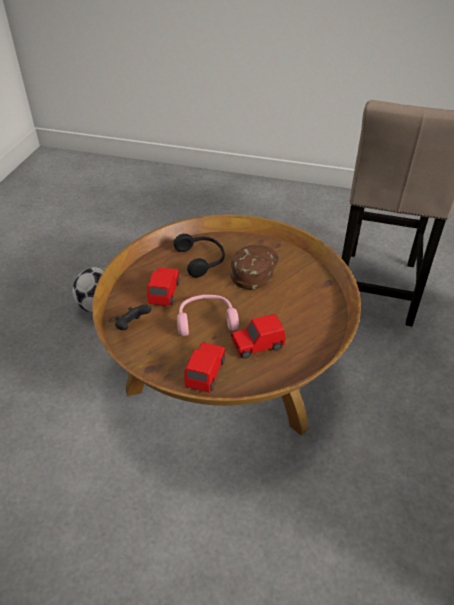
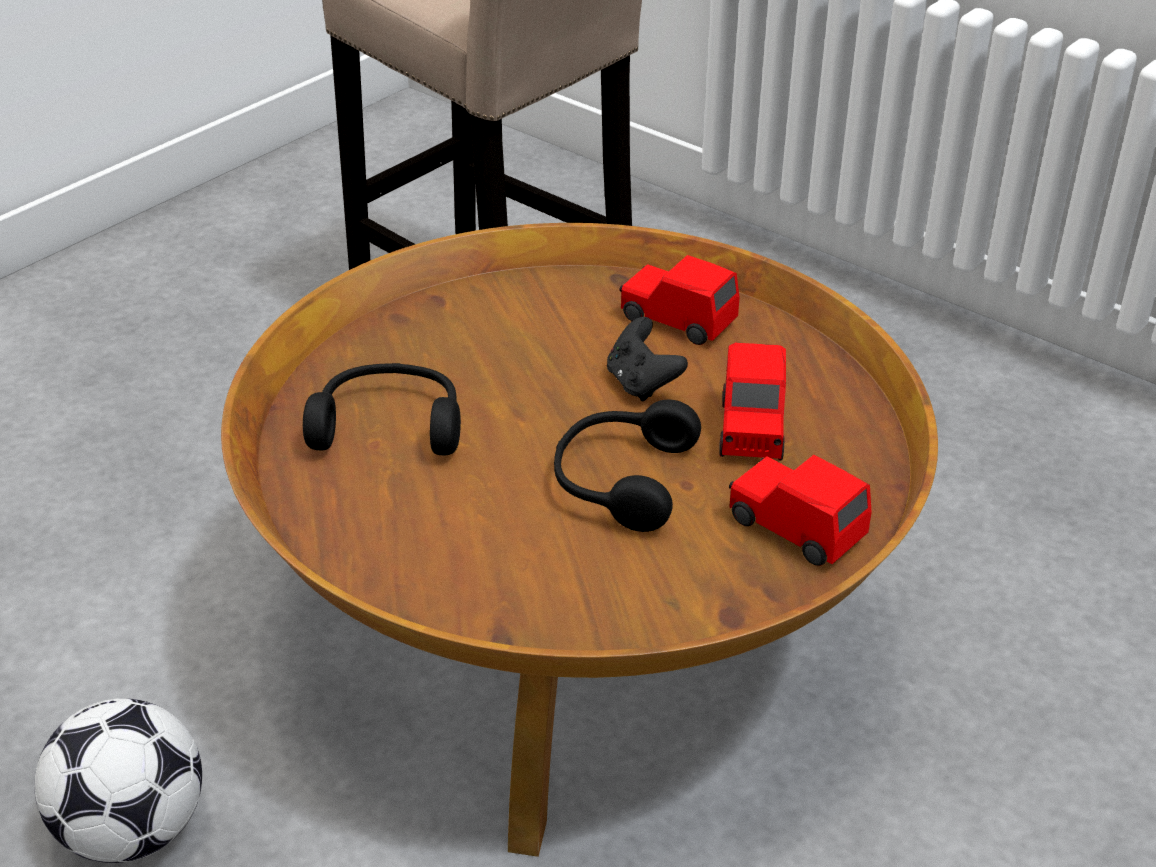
camera: 65 degrees left, 5 degrees down
black game controller [115,305,151,330] -> black game controller moved to [607,317,688,401]
red toy car [147,267,179,306] -> red toy car moved to [619,255,740,345]
pink headphones [177,295,239,336] -> black headphones [554,400,701,532]
brown cap [230,245,279,289] -> none

